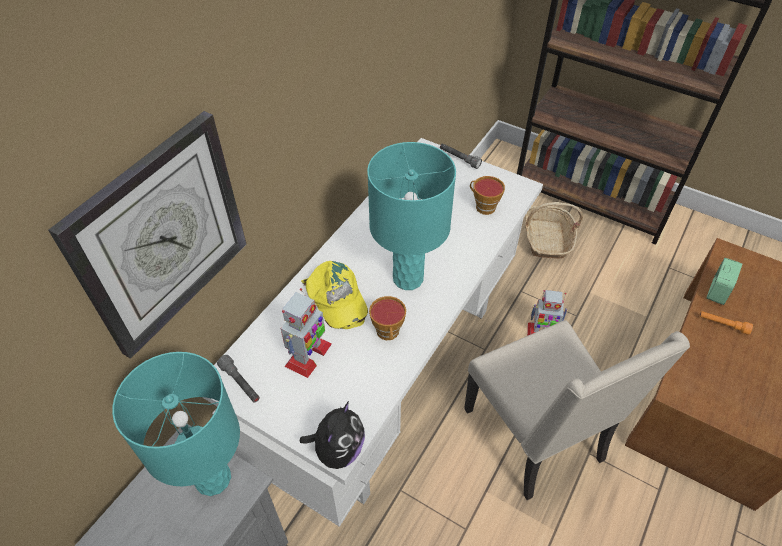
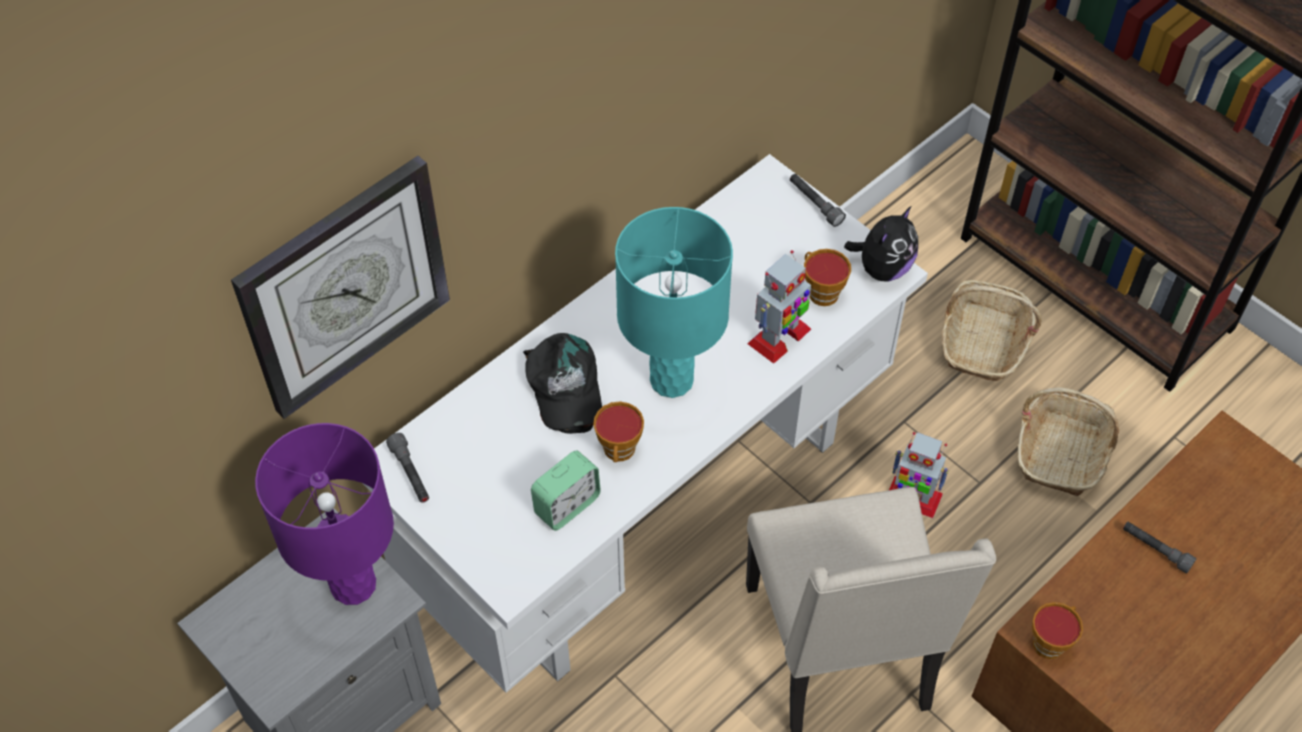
camera: 15 degrees right, 5 degrees up
turquoise table lamp [112,352,240,496] -> purple table lamp [255,423,394,605]
toy robot [281,288,332,378] -> toy robot moved to [747,250,811,364]
plush toy [299,401,365,469] -> plush toy moved to [844,206,918,281]
yellow cap [301,261,368,329] -> black cap [523,333,602,434]
orange flashlight [700,311,753,335] -> grey flashlight [1123,522,1196,574]
alarm clock [706,258,742,305] -> alarm clock moved to [531,450,601,531]
none -> basket [1018,387,1119,496]
none -> cup [1032,602,1083,659]

